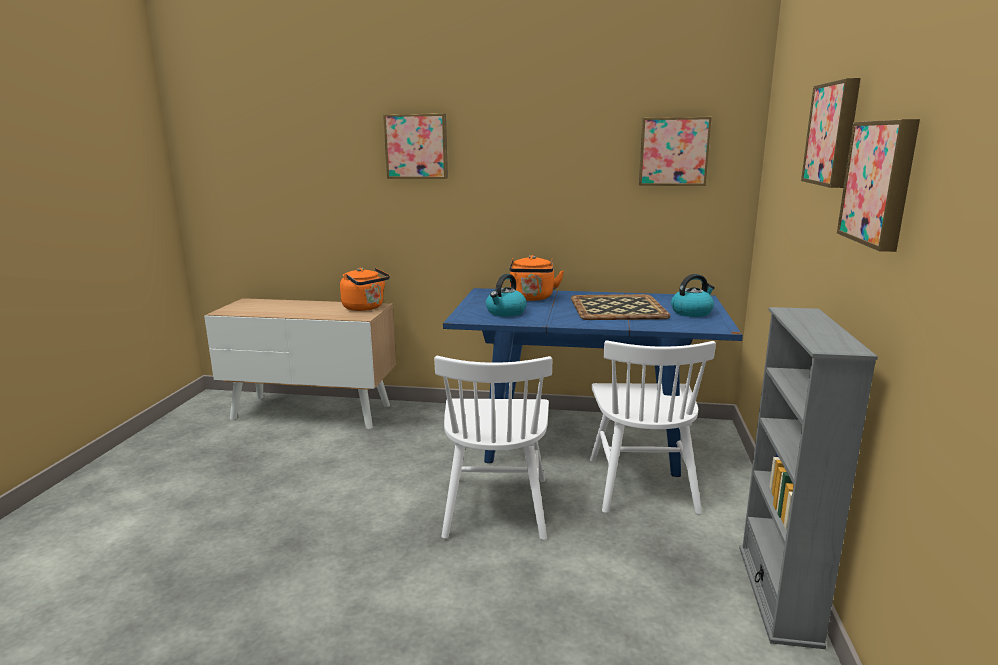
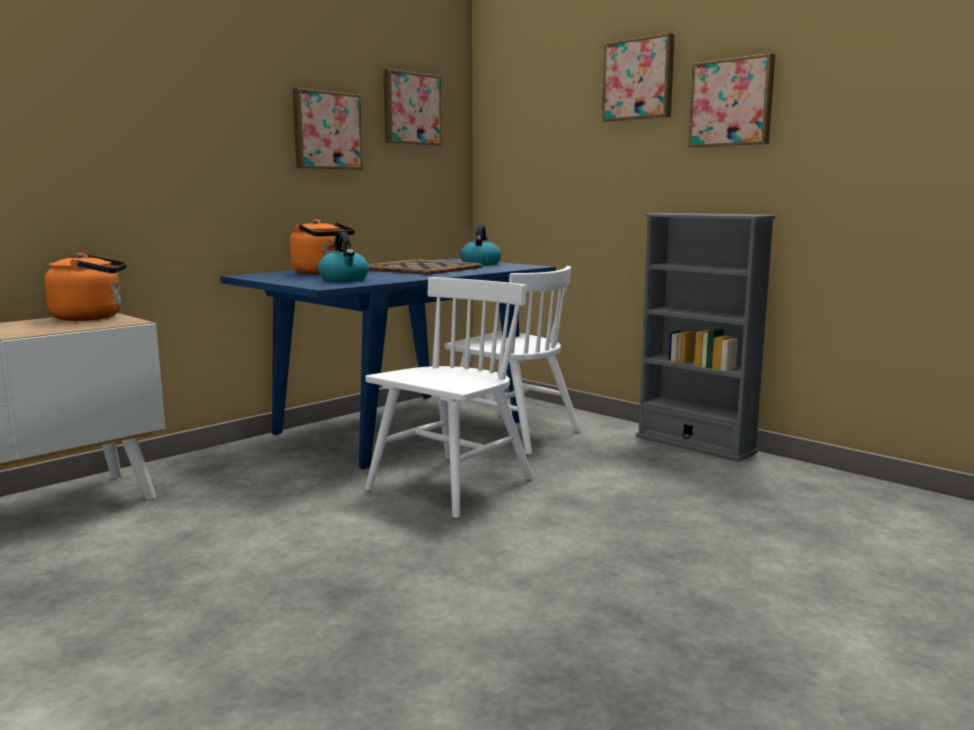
camera: 55 degrees left, 5 degrees down
picture [383,114,448,179] -> picture moved to [293,88,363,170]
white chair [434,356,552,540] -> white chair turned 90 degrees counterclockwise [365,277,533,518]

